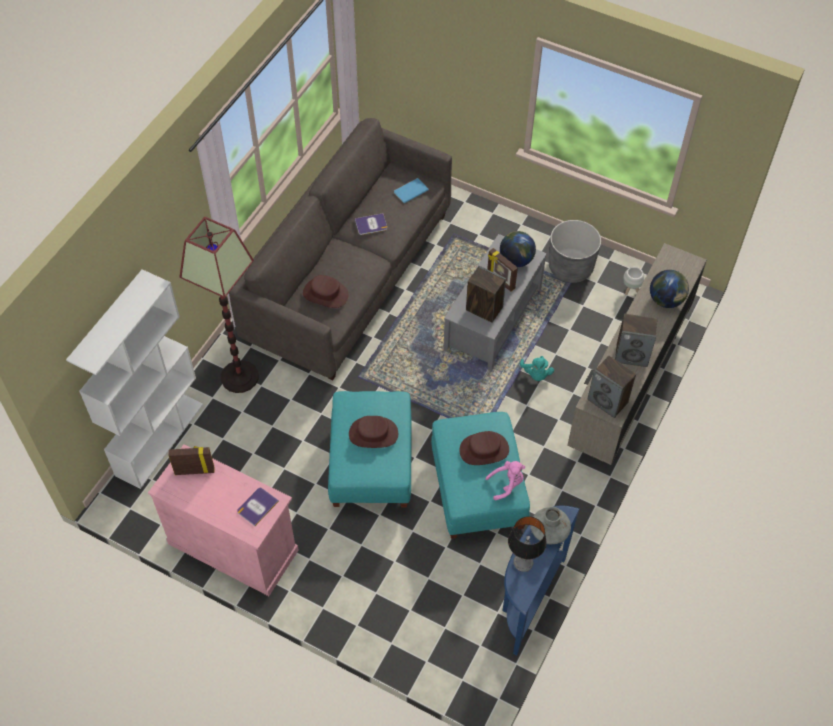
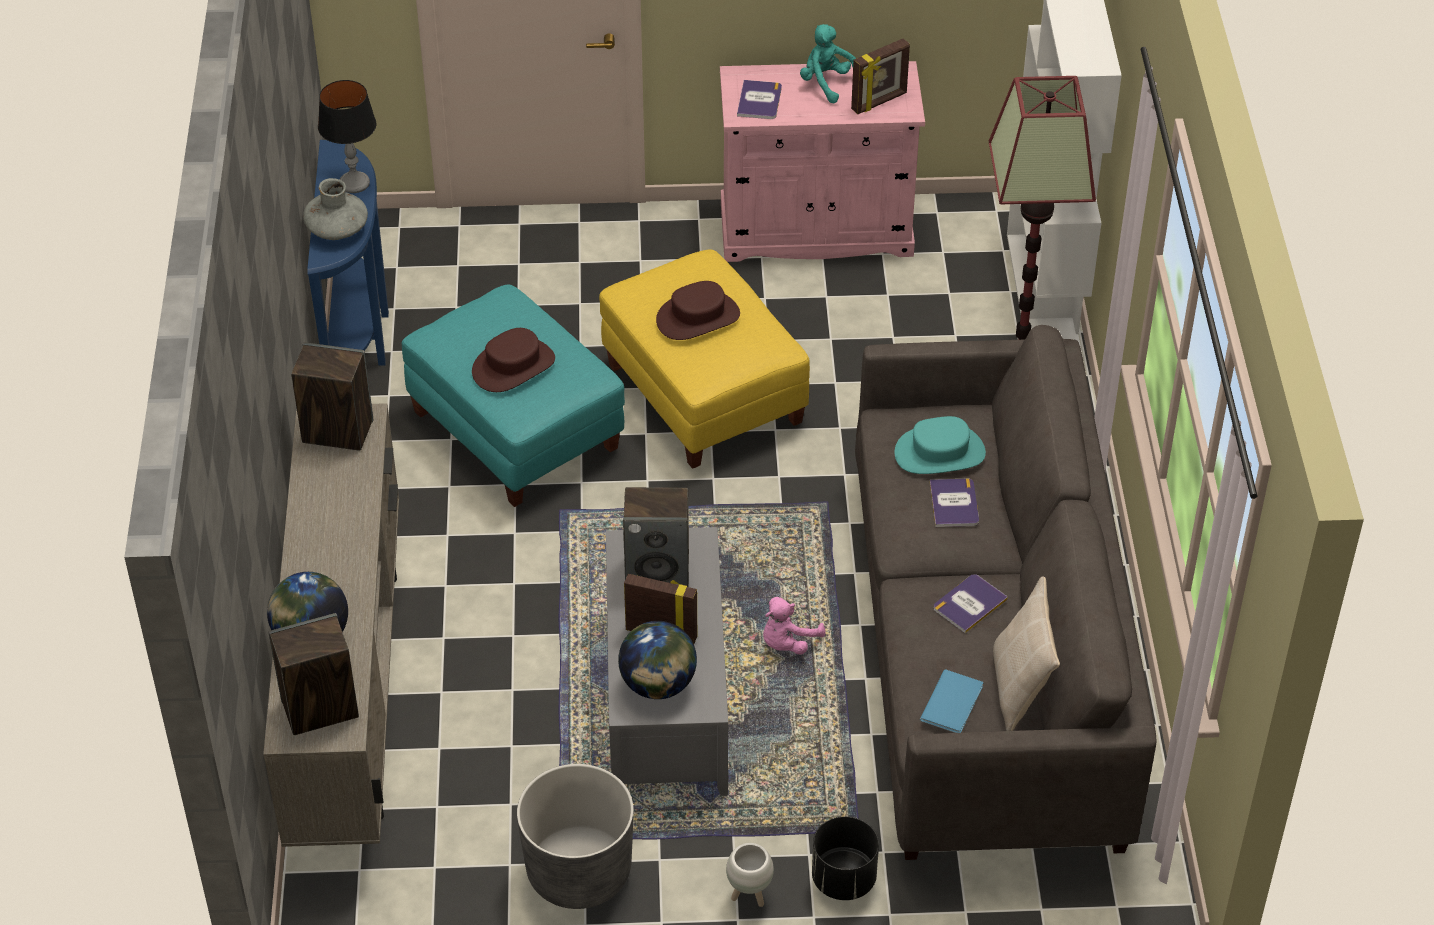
camera: 150 degrees right, 10 degrees down
brown hat [303,275,349,308] -> turquoise hat [895,416,986,474]
turquoise ottoman [328,391,411,507] -> yellow ottoman [599,249,810,469]
pink plush toy [485,461,525,500] -> pink plush toy moved to [763,597,826,655]
turquoise plush toy [520,356,554,381] -> turquoise plush toy moved to [800,24,856,103]
speaker [615,314,657,367] -> speaker moved to [269,613,359,735]
white planter [623,267,644,295] -> white planter moved to [726,843,774,907]
none -> black planter [812,816,879,900]
none -> book [929,478,979,527]
none -> beige pillow [993,576,1060,731]

